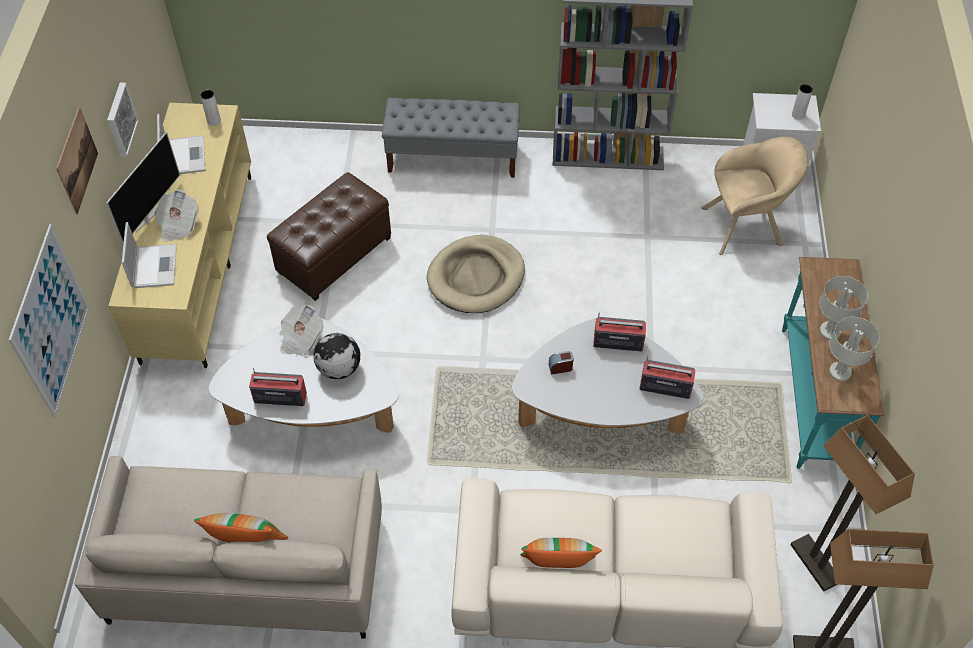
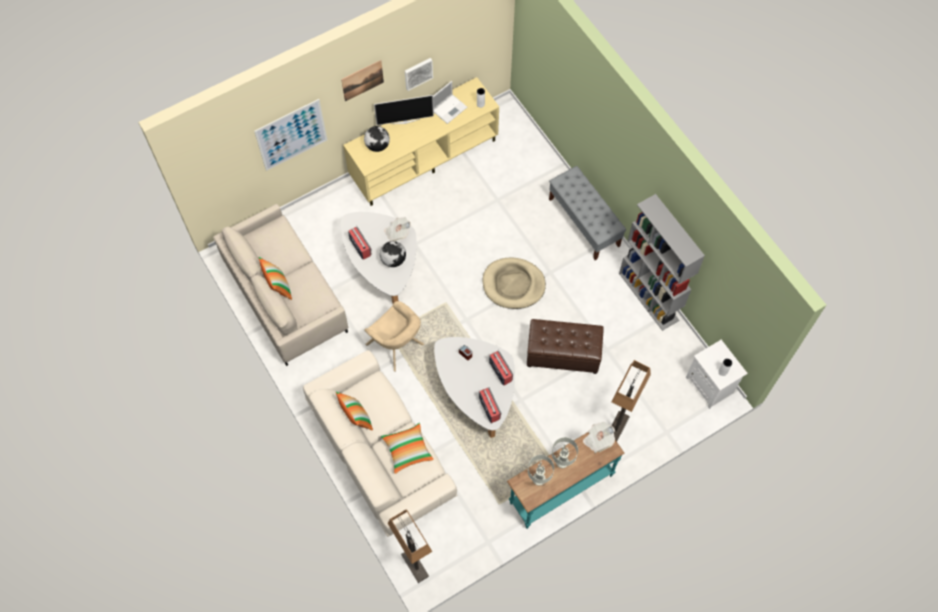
camera: 55 degrees right, 10 degrees up
laptop [122,222,177,288] -> globe [364,126,390,152]
newspaper [155,190,199,242] -> newspaper moved to [583,422,615,453]
brown ottoman [267,172,391,301] -> brown ottoman moved to [527,319,604,374]
beige armchair [701,137,808,255] -> beige armchair moved to [364,301,424,372]
floor lamp [790,415,915,592] -> floor lamp moved to [611,360,651,441]
none -> pillow [381,423,434,474]

